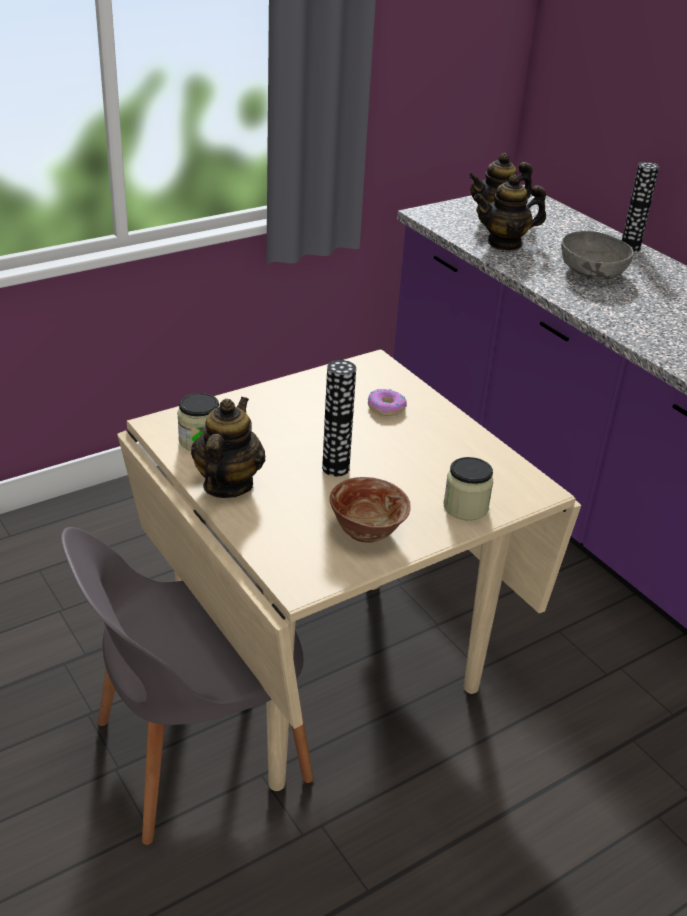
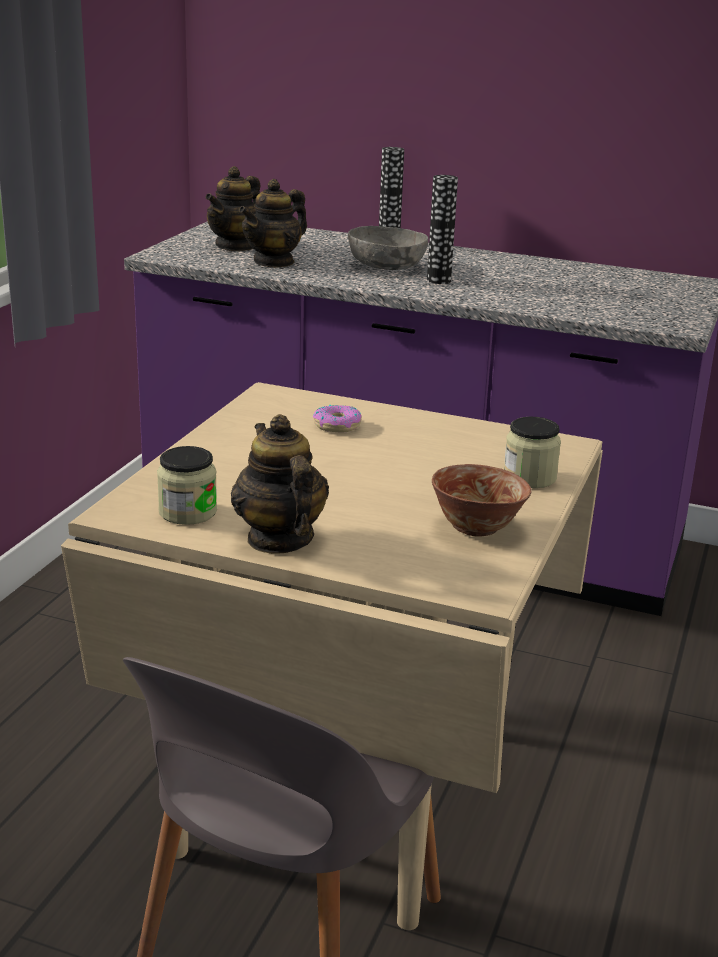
camera: 35 degrees left, 10 degrees down
vase [322,360,356,476] -> vase moved to [427,175,458,284]

